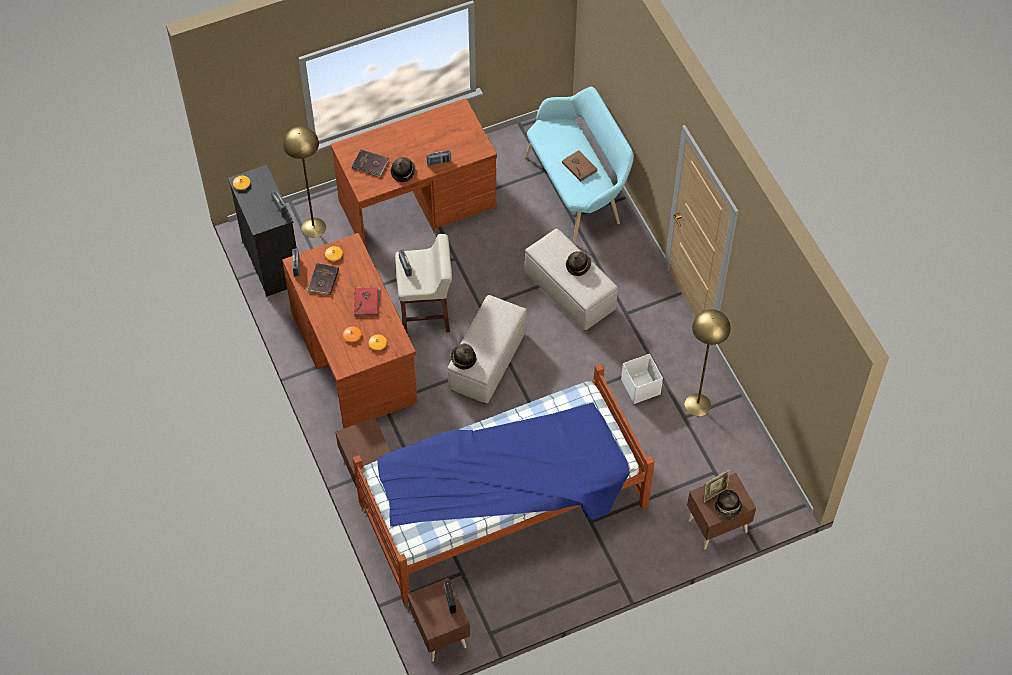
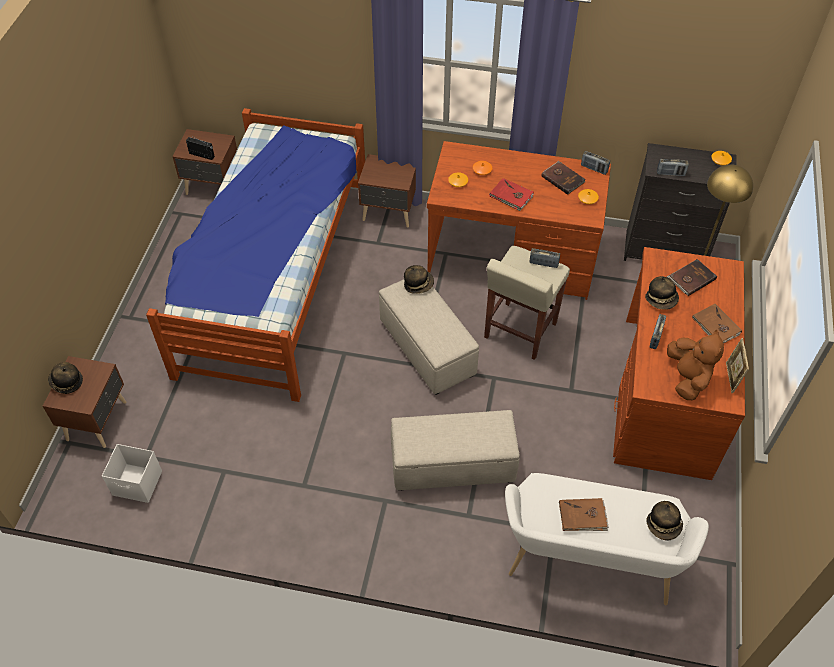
camera: 125 degrees right, 5 degrees down
turquoise bench [525,87,634,245] -> white bench [505,473,709,605]
hat [566,251,591,276] -> hat moved to [646,501,683,540]
white storage box [621,354,663,404] -> white storage box moved to [102,444,162,503]
yellow floor lamp [685,309,731,416] -> none
picture frame [703,469,730,502] -> picture frame moved to [726,338,749,393]
none -> brown plush toy [667,329,724,400]
none -> brown book [692,304,742,343]

